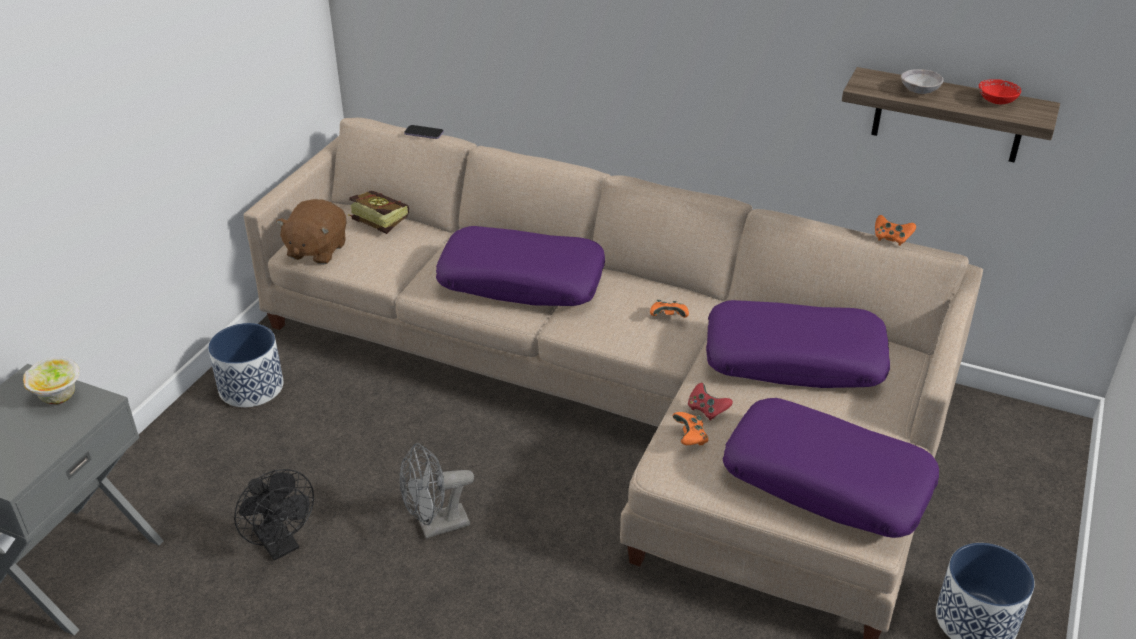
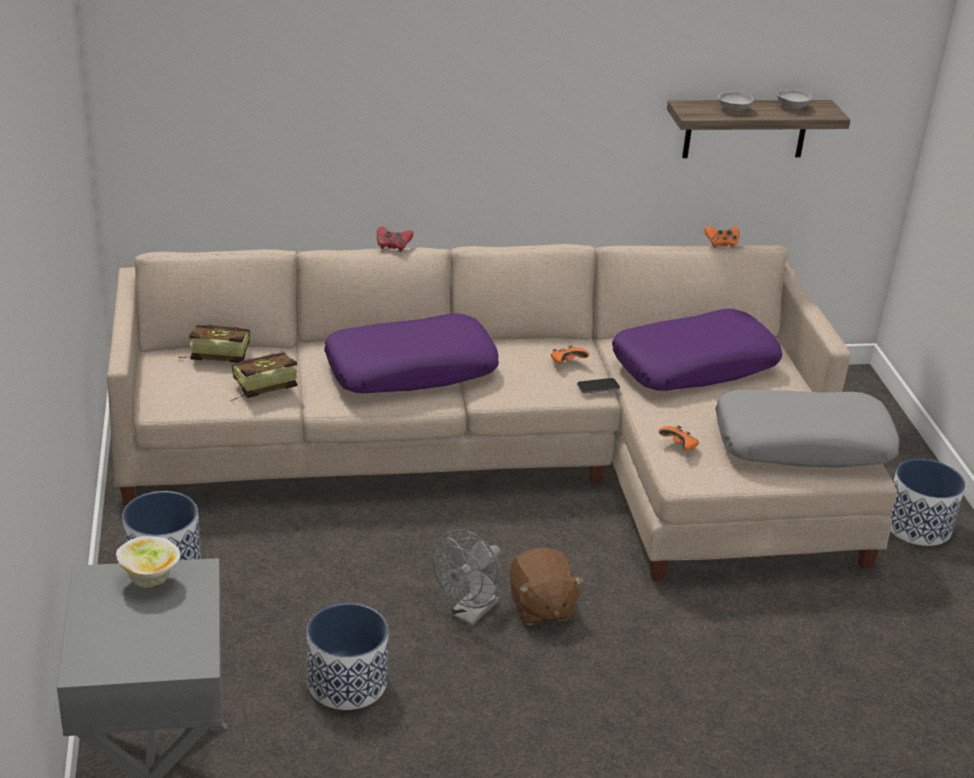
camera: 35 degrees left, 5 degrees down
black fan [234,469,314,561] -> planter [307,603,388,710]
brown plush toy [276,199,347,265] -> brown plush toy moved to [509,548,585,625]
phone [404,125,444,139] -> phone moved to [577,378,620,394]
red game controller [688,383,733,421] -> red game controller moved to [377,226,413,252]
purple pillow [722,398,939,538] -> grey pillow [715,390,899,468]
red bowl [979,79,1021,104] -> grey bowl [777,89,812,109]
none -> book [230,353,297,402]

